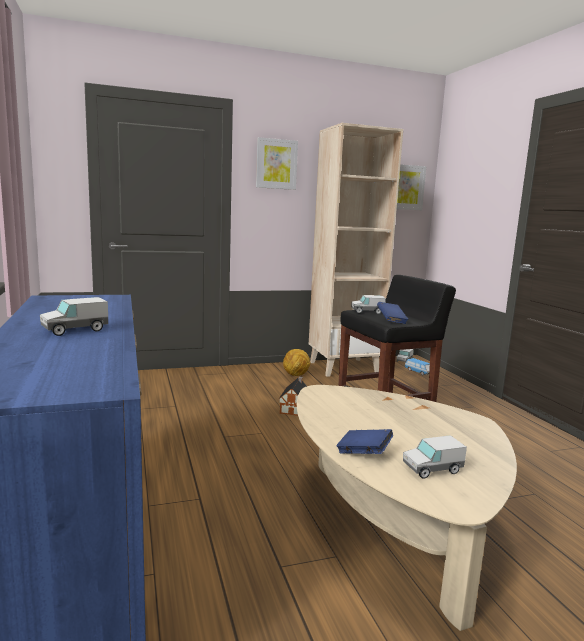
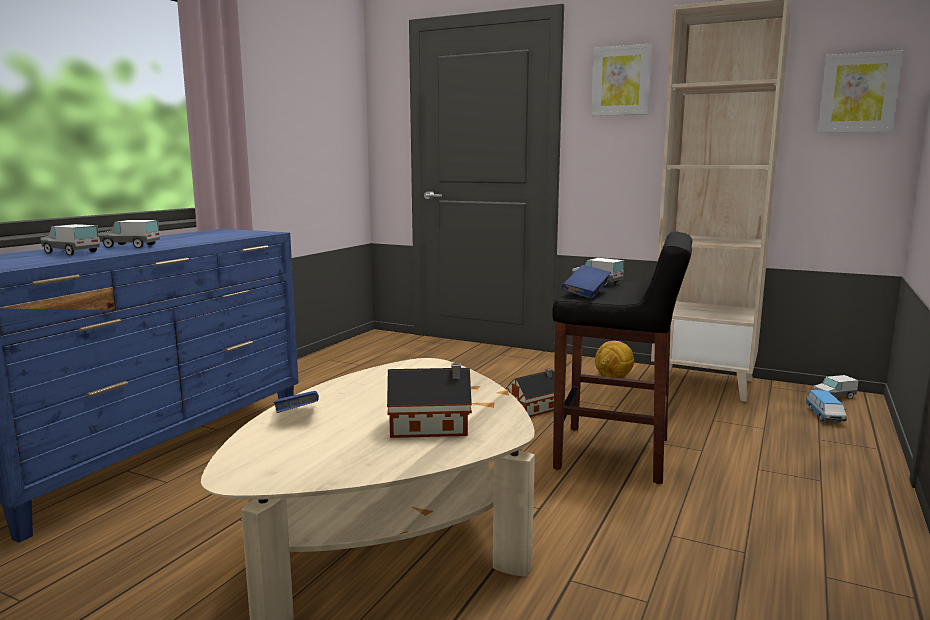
camera: 45 degrees right, 0 degrees up
toy truck [403,435,467,479] -> toy truck moved to [40,224,100,256]
none -> toy house [387,363,472,438]

